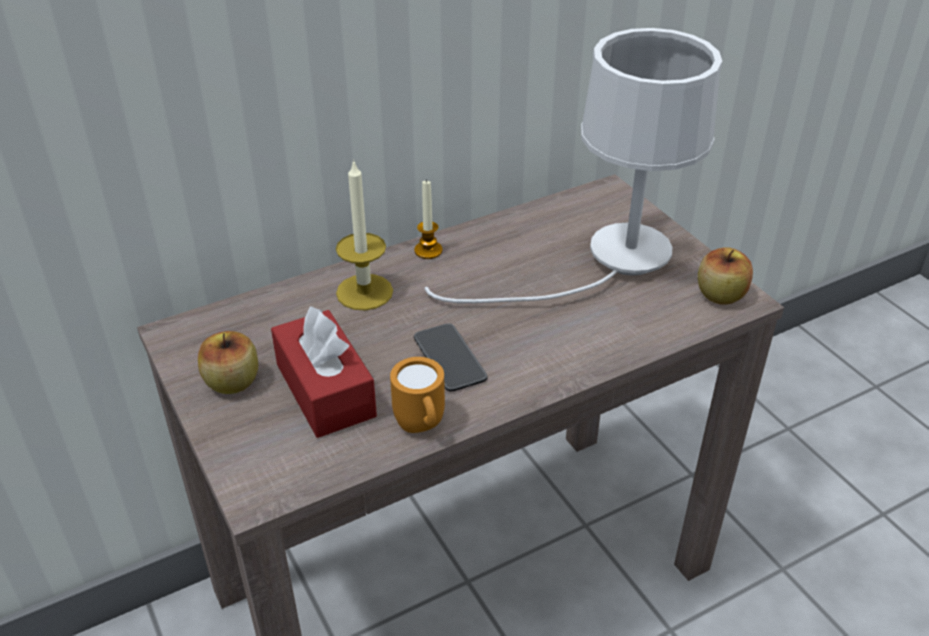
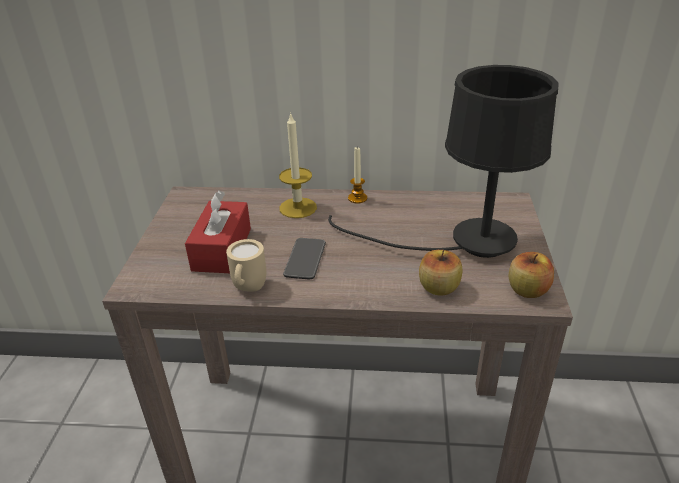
camera: 35 degrees right, 5 degrees down
apple [198,331,258,394] -> apple moved to [419,250,462,295]
orange mug [390,357,445,433] -> beige mug [226,239,266,292]
white table lamp [424,28,722,303] -> black table lamp [328,65,559,258]

